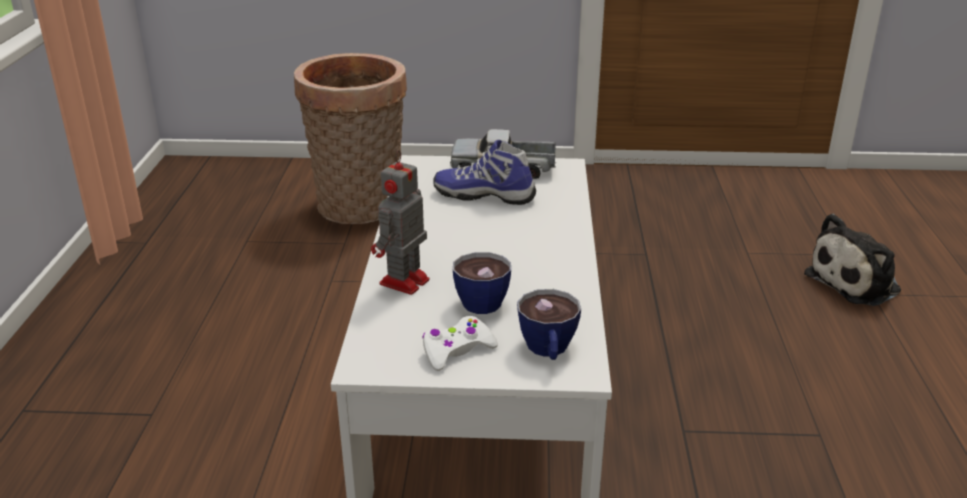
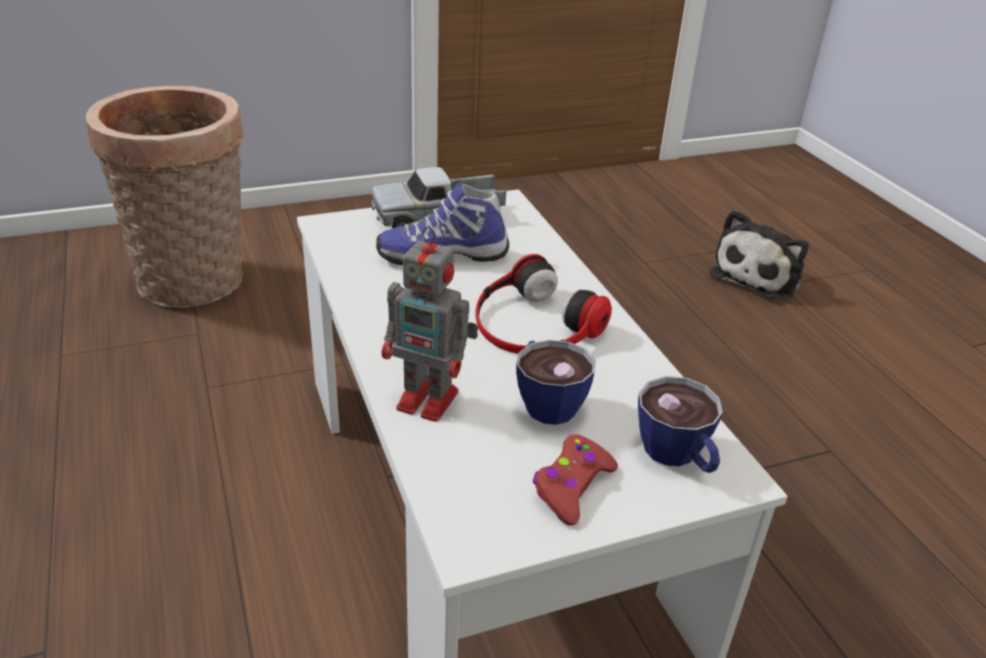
camera: 25 degrees left, 5 degrees up
toy robot [371,150,429,295] -> toy robot turned 75 degrees counterclockwise [382,226,478,422]
white game controller [422,316,498,371] -> red game controller [533,434,618,526]
none -> headphones [475,254,612,354]

